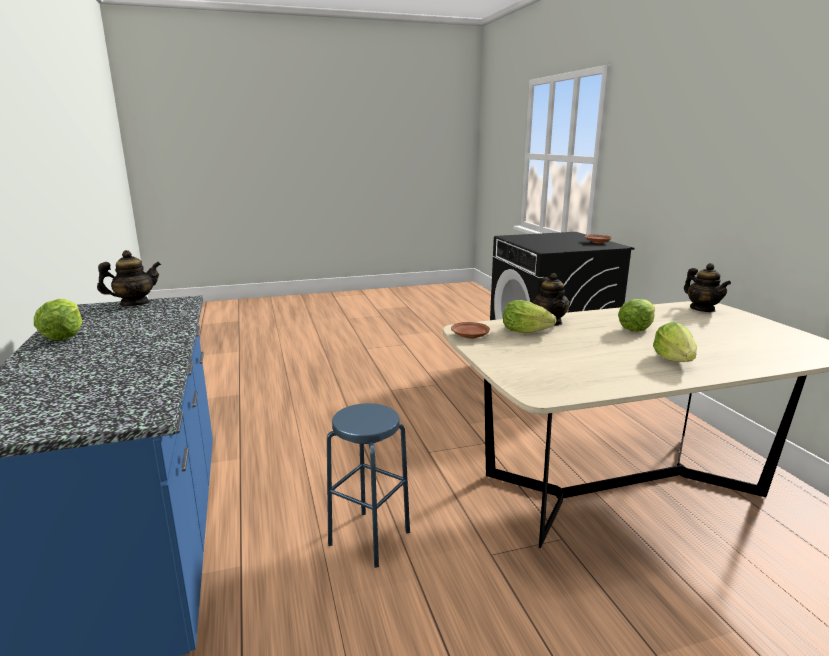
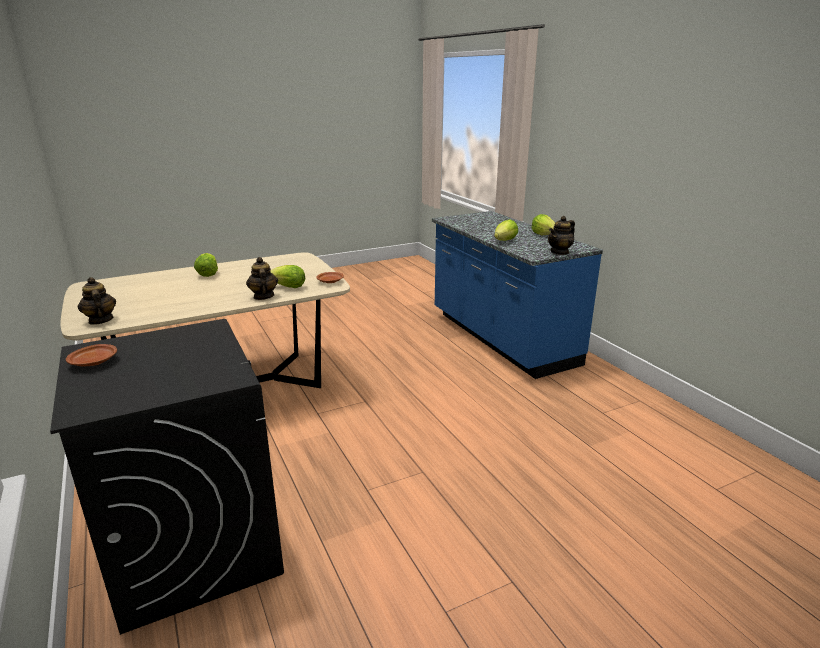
camera: 170 degrees right, 5 degrees up
blue stool [327,403,410,568] -> none
lettuce [618,299,655,332] -> lettuce moved to [494,219,518,241]

